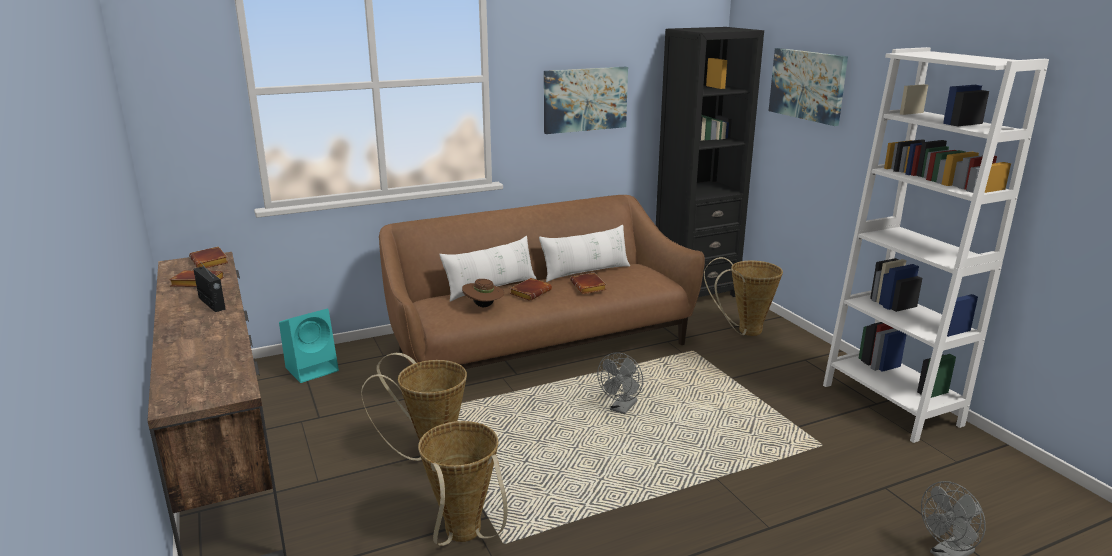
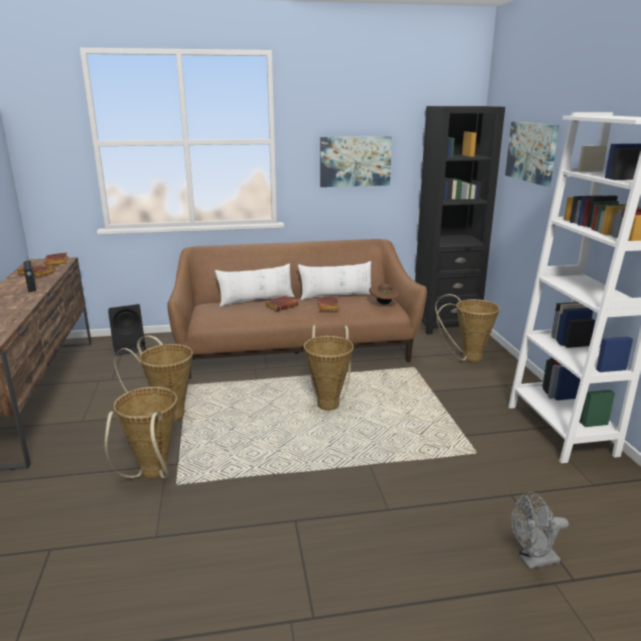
camera: 15 degrees right, 0 degrees up
turquoise speaker [279,309,339,383] -> black speaker [108,304,146,356]
brown hat [462,279,504,307] -> brown hat moved to [369,283,400,305]
grey fan [597,353,643,414] -> basket [304,325,354,410]

